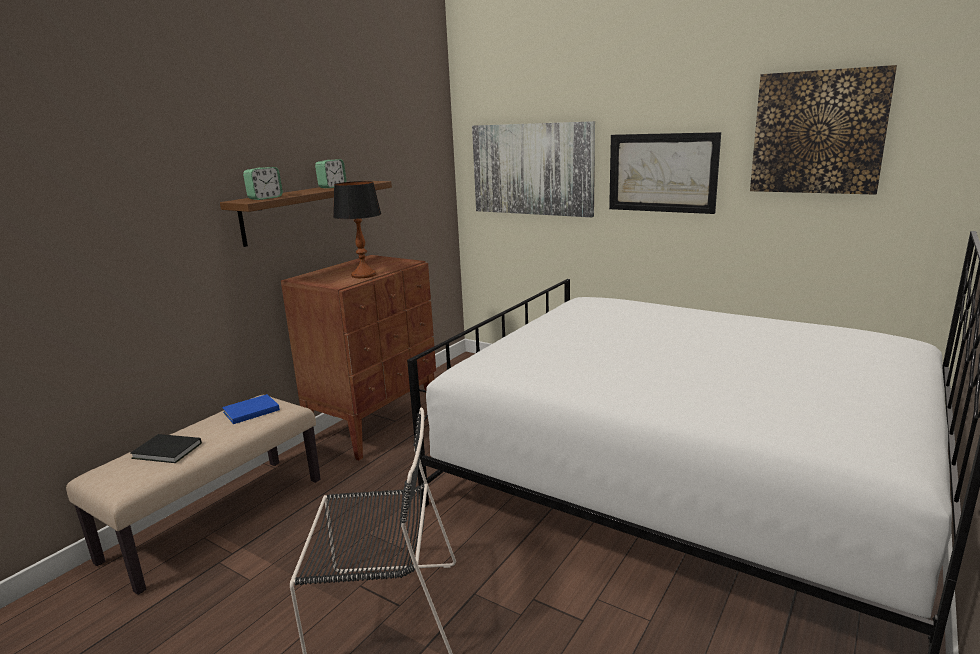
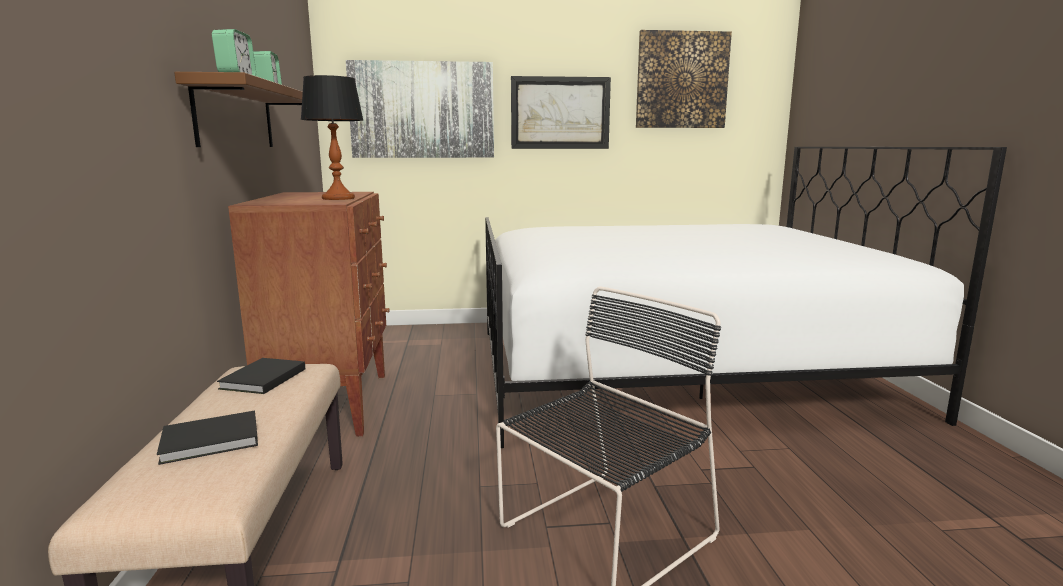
camera: 40 degrees left, 5 degrees down
blue book [222,394,280,424] -> black book [217,358,305,394]

